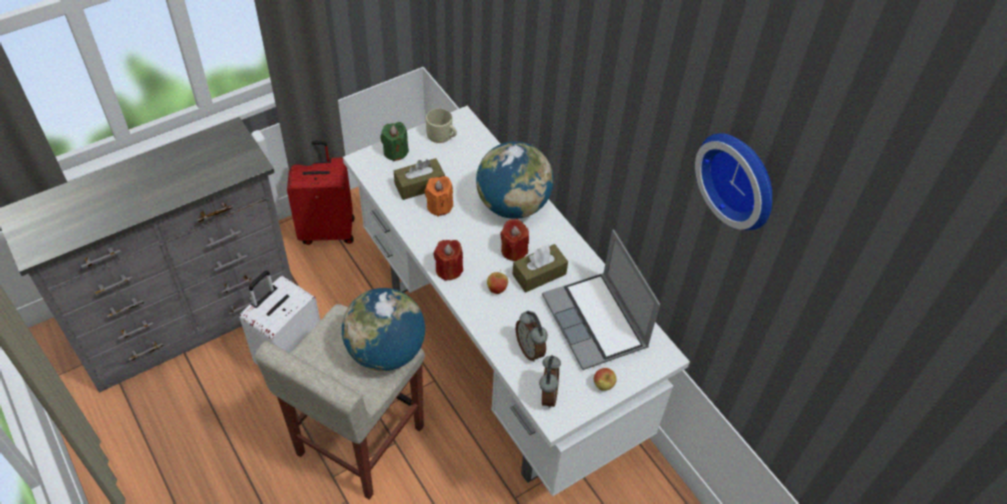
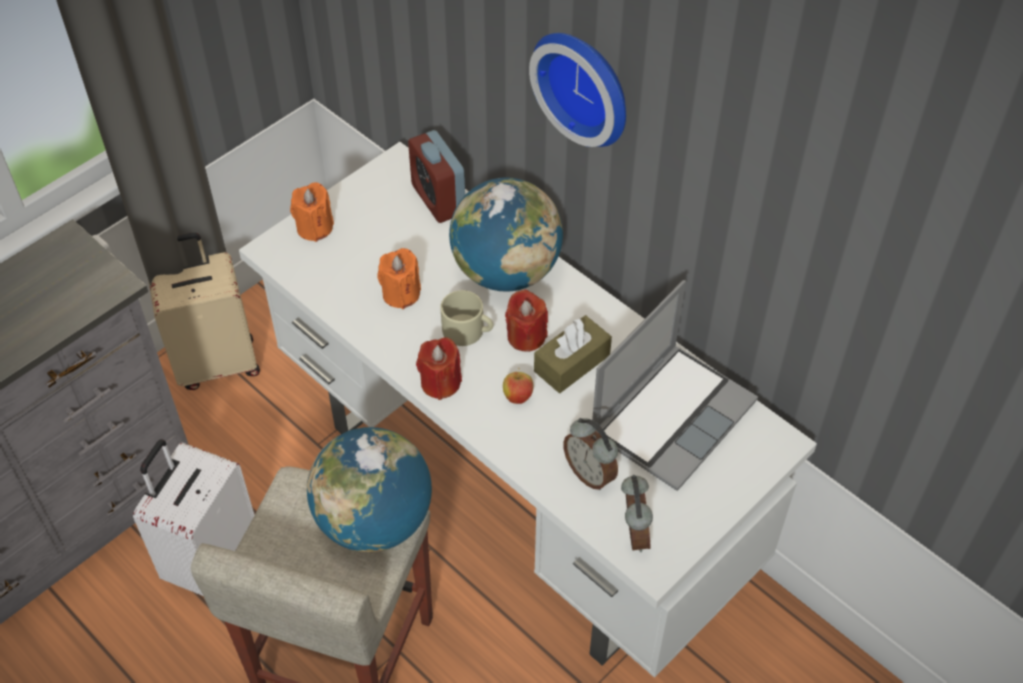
camera: 10 degrees left, 0 degrees up
red suitcase [287,140,354,245] -> beige suitcase [148,232,260,390]
green candle [380,122,409,161] -> orange candle [290,182,334,242]
brown tissue box [394,158,445,200] -> none
beige mug [426,108,457,143] -> beige mug moved to [440,290,494,346]
laptop [542,230,660,370] -> laptop turned 105 degrees counterclockwise [592,280,758,491]
apple [594,368,617,390] -> none
wall clock [695,133,772,230] -> wall clock moved to [529,33,626,147]
none -> alarm clock [408,130,465,223]

